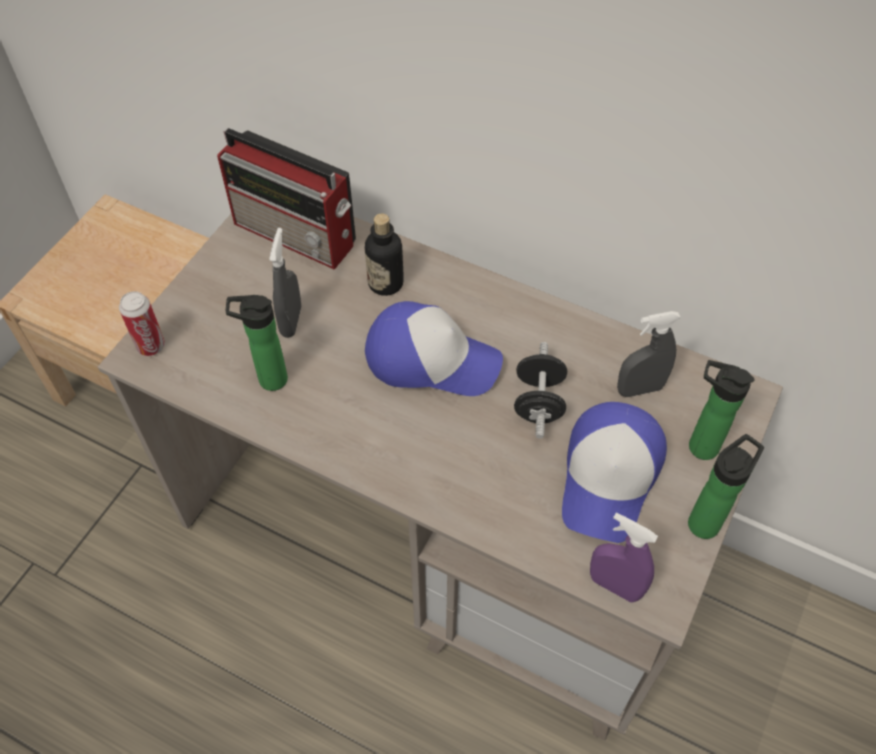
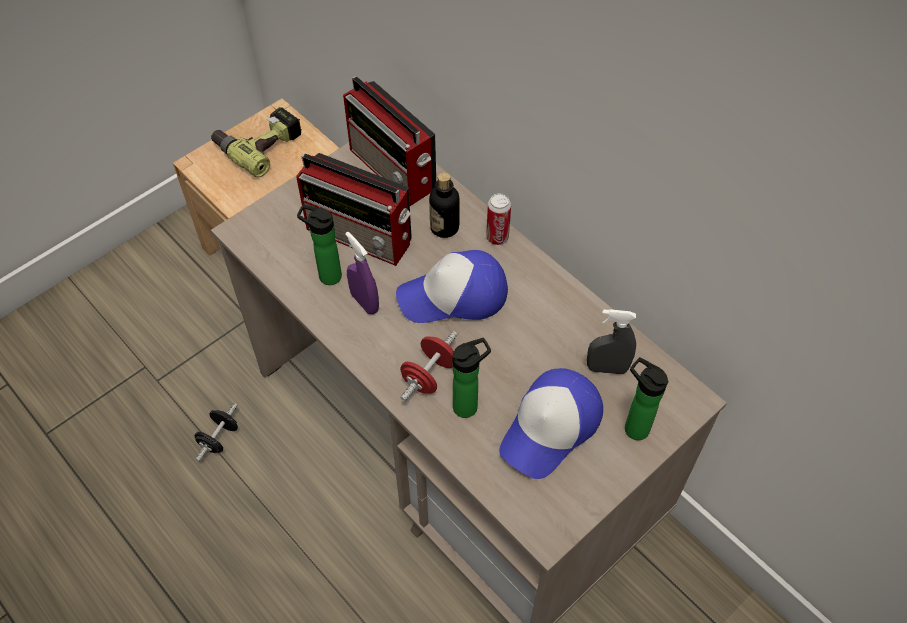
camera: 20 degrees right, 0 degrees up
can [119,291,165,356] -> can moved to [486,193,511,245]
grey spray bottle [269,228,301,338] -> radio [296,153,412,266]
cap [365,301,503,396] -> cap turned 135 degrees clockwise [396,250,508,323]
black dumbbell [514,342,567,439] -> black dumbbell moved to [195,403,238,461]
purple spray bottle [590,513,658,602] -> purple spray bottle moved to [345,232,379,314]
bottle [688,434,764,539] -> bottle moved to [453,338,491,418]
none -> power drill [211,107,302,178]
none -> red dumbbell [400,331,457,401]

